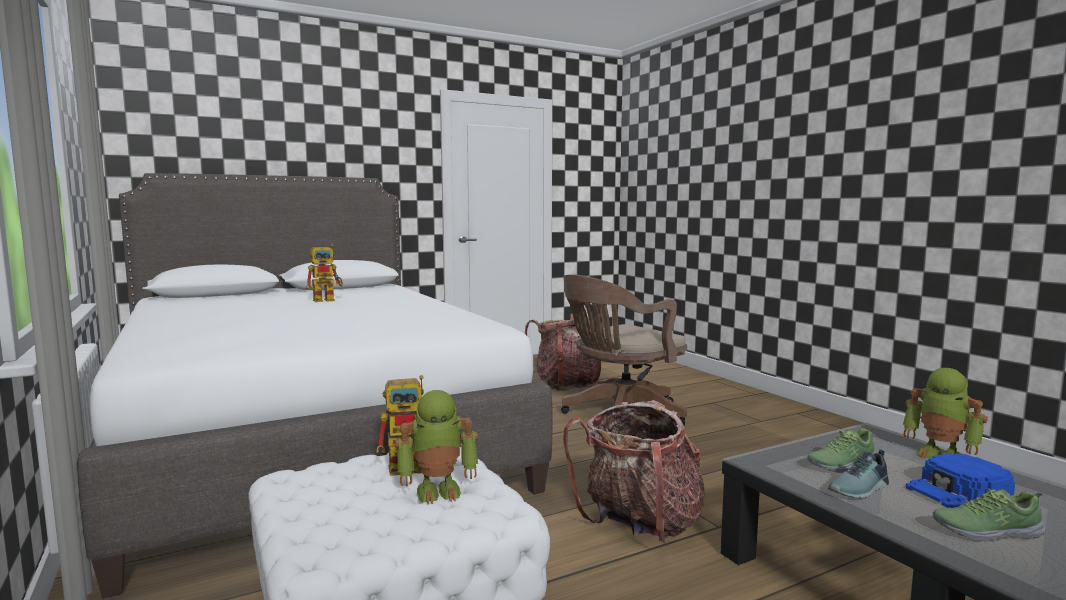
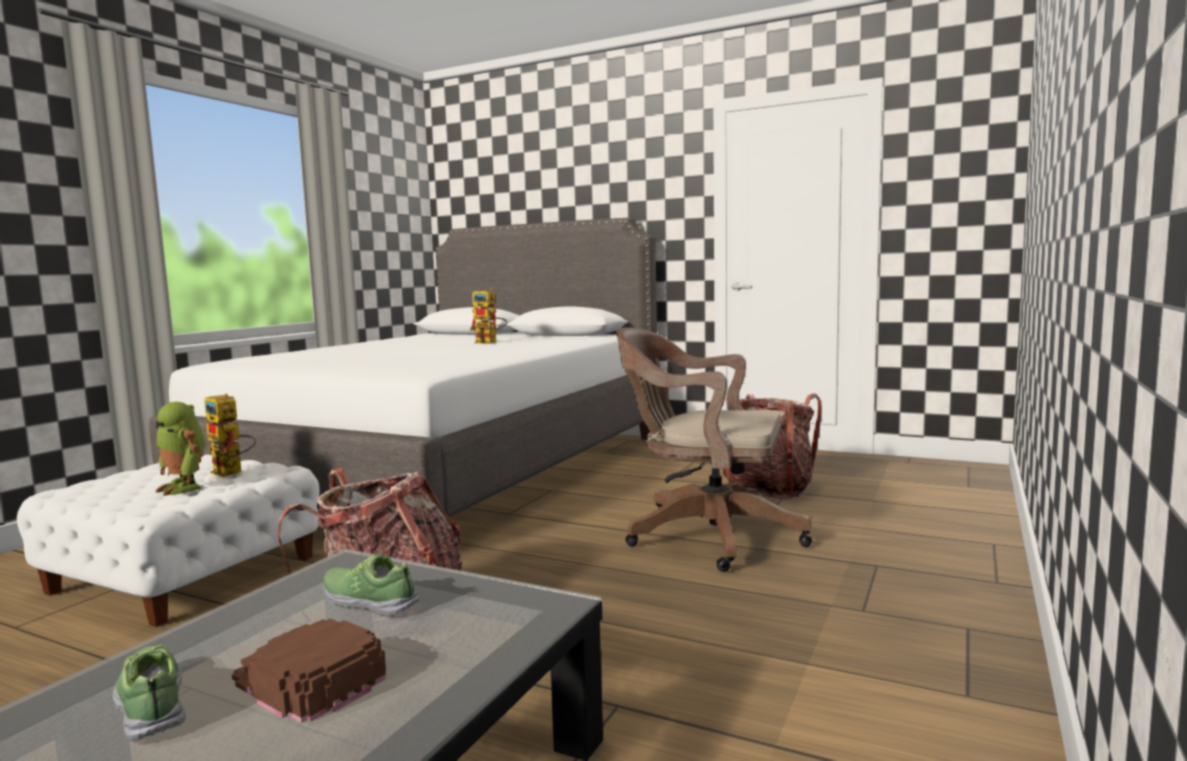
camera: 55 degrees right, 0 degrees up
shoe [828,449,889,498] -> none
toy robot [903,368,988,459] -> none
blue cap [906,453,1015,508] -> brown cap [232,618,386,723]

